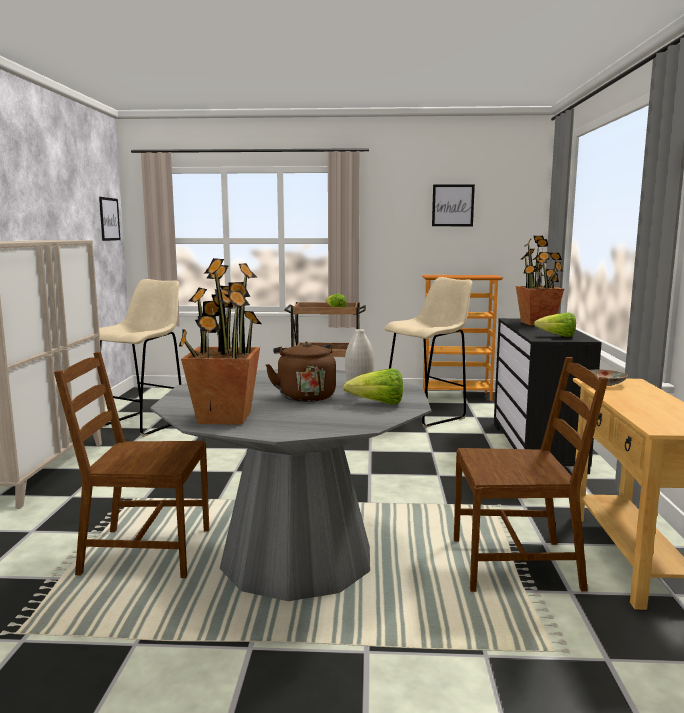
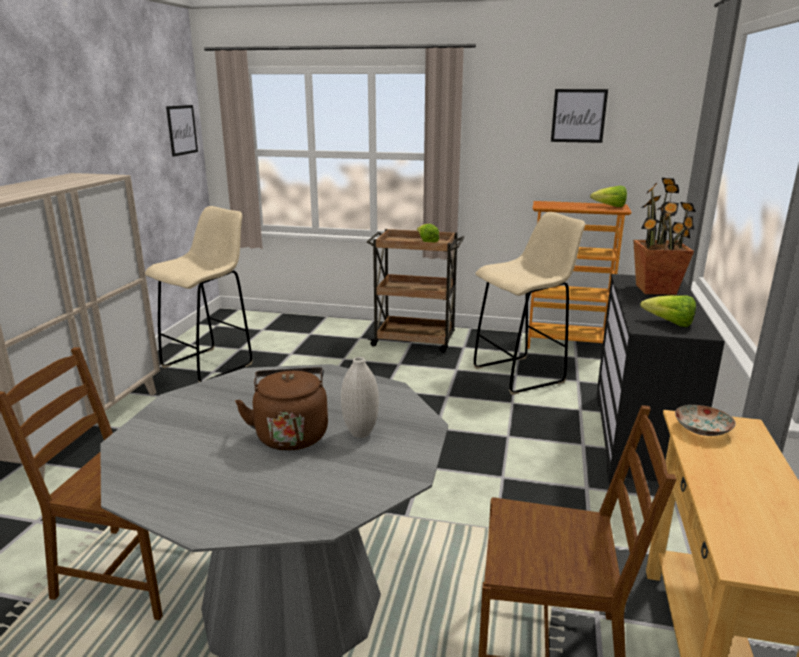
camera: 10 degrees right, 10 degrees up
potted plant [179,258,262,425] -> none
lettuce [343,368,403,405] -> lettuce moved to [590,186,627,207]

